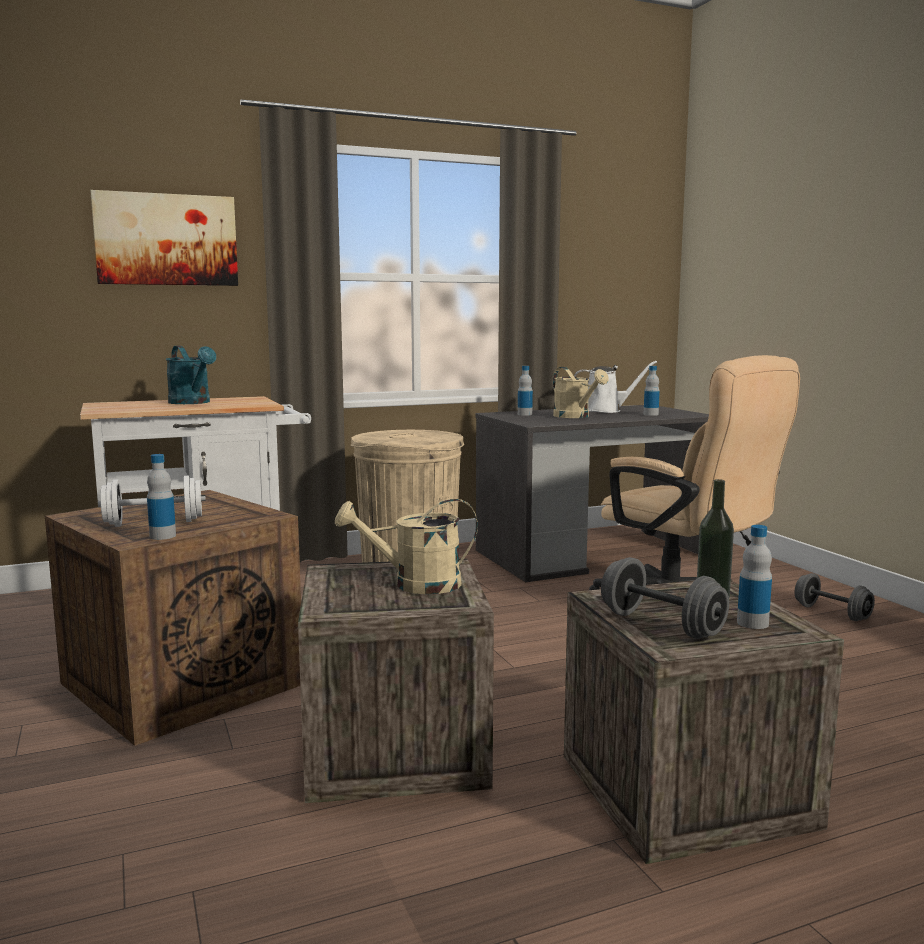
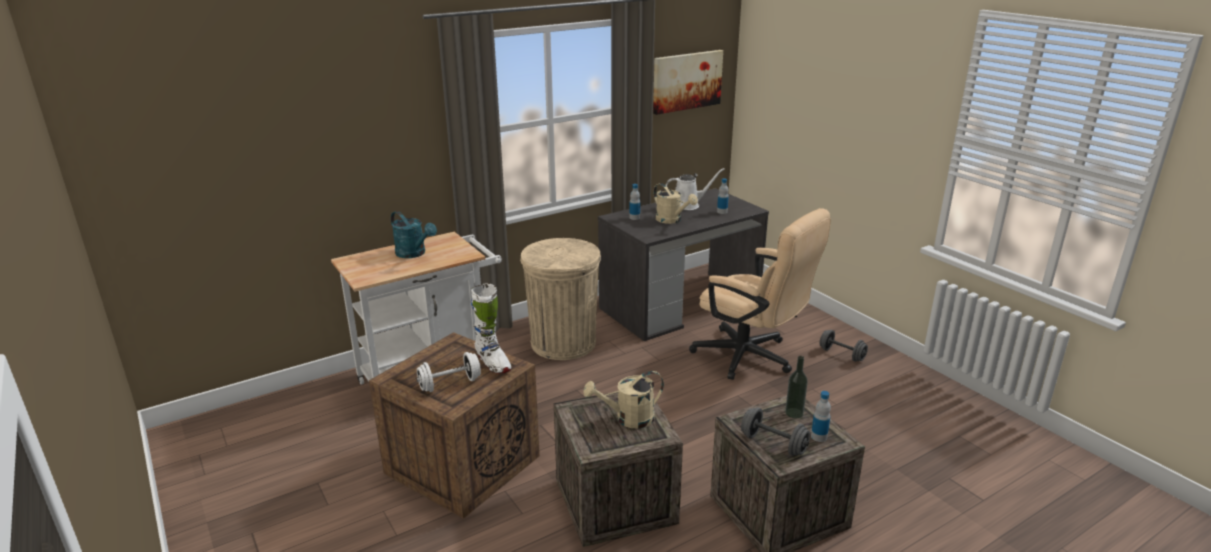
camera: 10 degrees left, 15 degrees up
picture [90,190,238,286] -> picture moved to [653,50,723,115]
bottle [147,454,176,540] -> none
none -> white boot [471,283,511,374]

